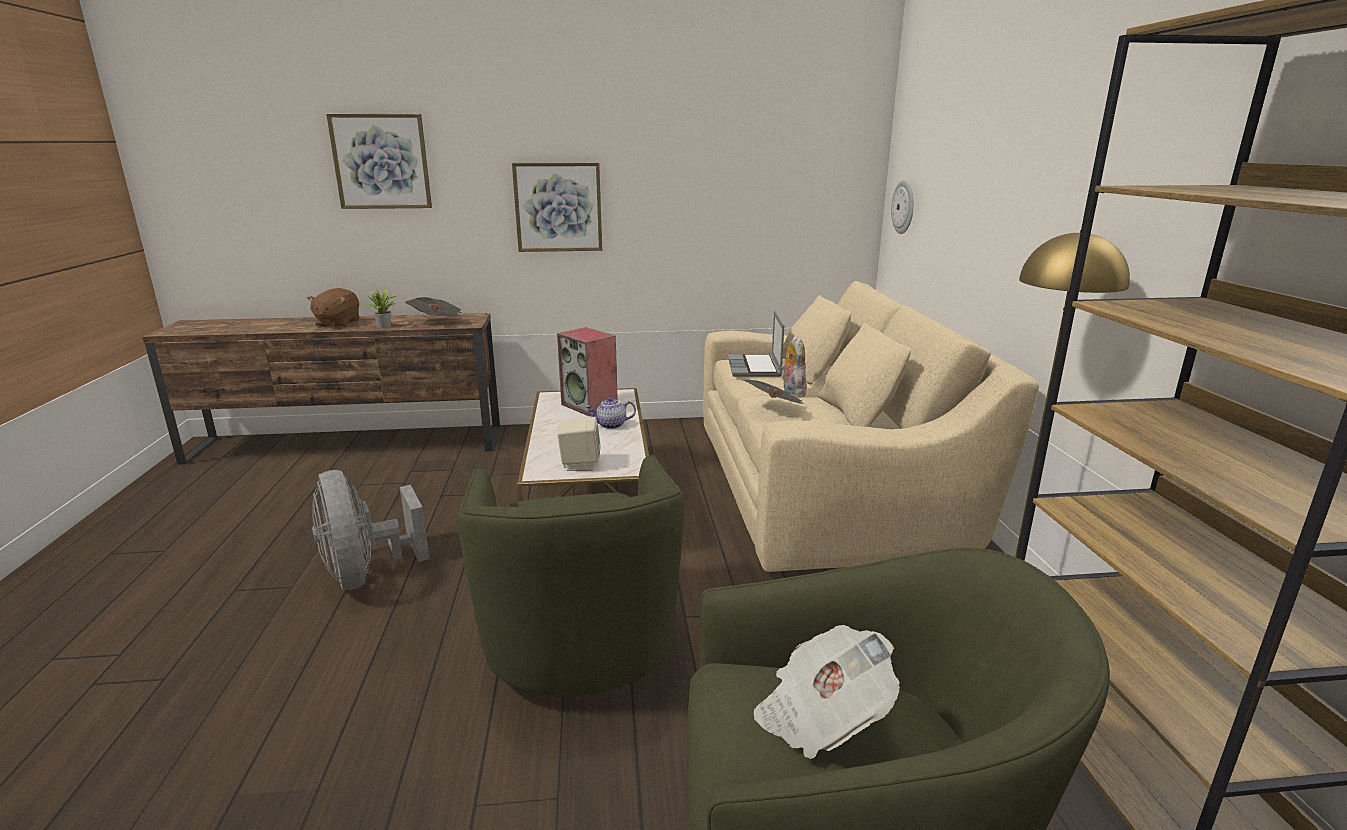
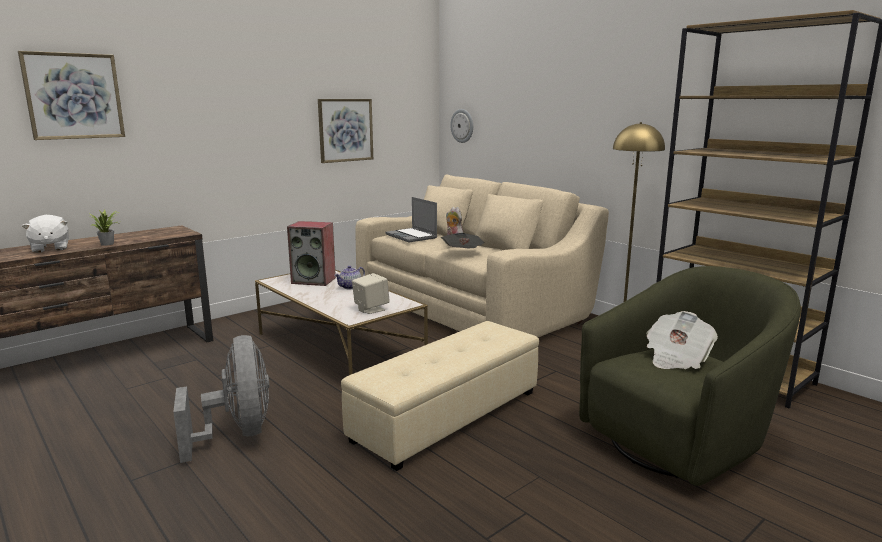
camera: 35 degrees left, 5 degrees down
brown plush toy [307,288,359,327] -> white plush toy [21,215,69,253]
grey fan [312,470,430,590] -> grey fan turned 135 degrees counterclockwise [173,335,269,463]
newspaper [405,297,462,317] -> none
green armchair [457,454,684,697] -> beige ottoman [341,321,539,471]
picture [512,163,602,252] -> picture moved to [318,99,373,163]

